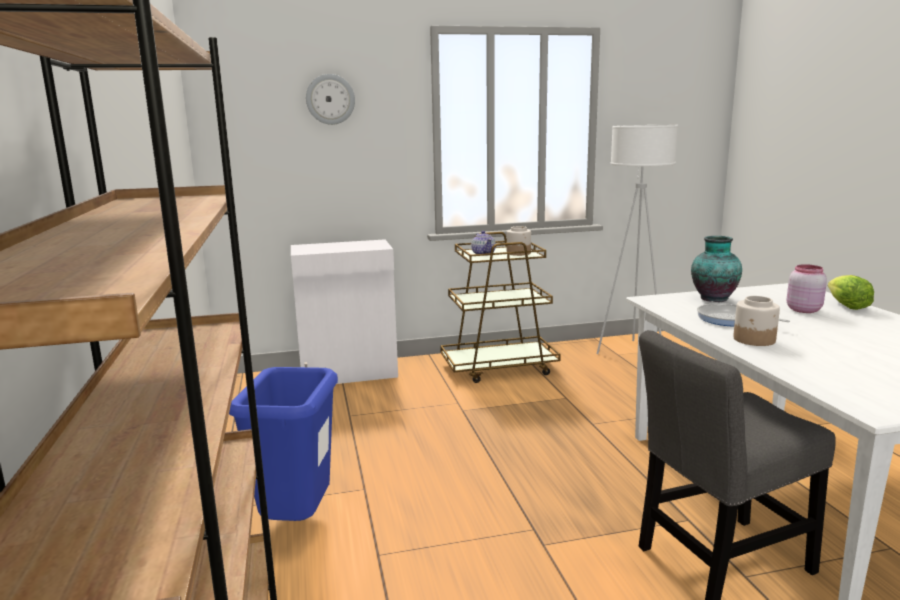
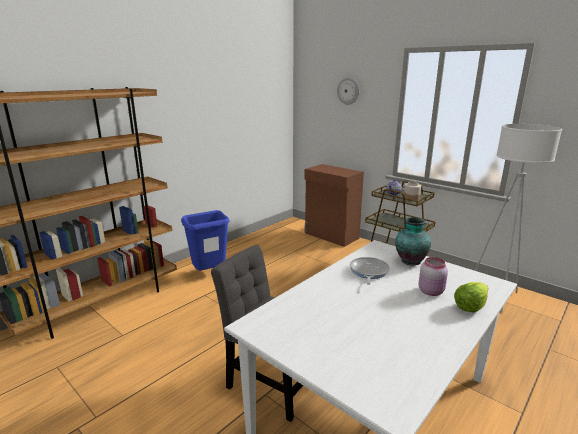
camera: 55 degrees right, 5 degrees up
white cabinet [291,239,398,384] -> brown cabinet [304,164,364,247]
jar [733,296,780,346] -> none

